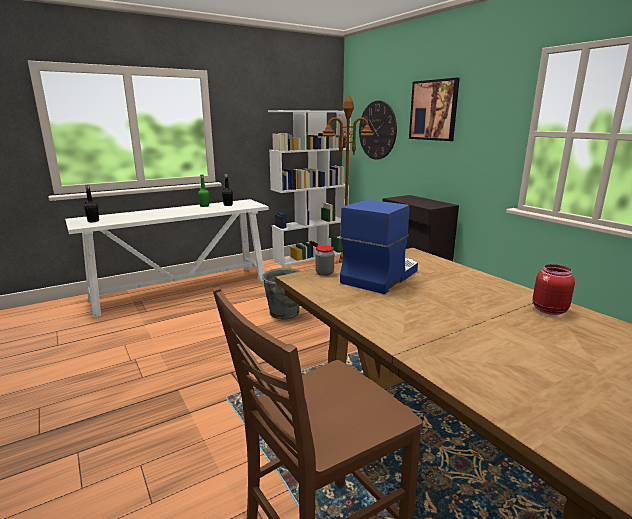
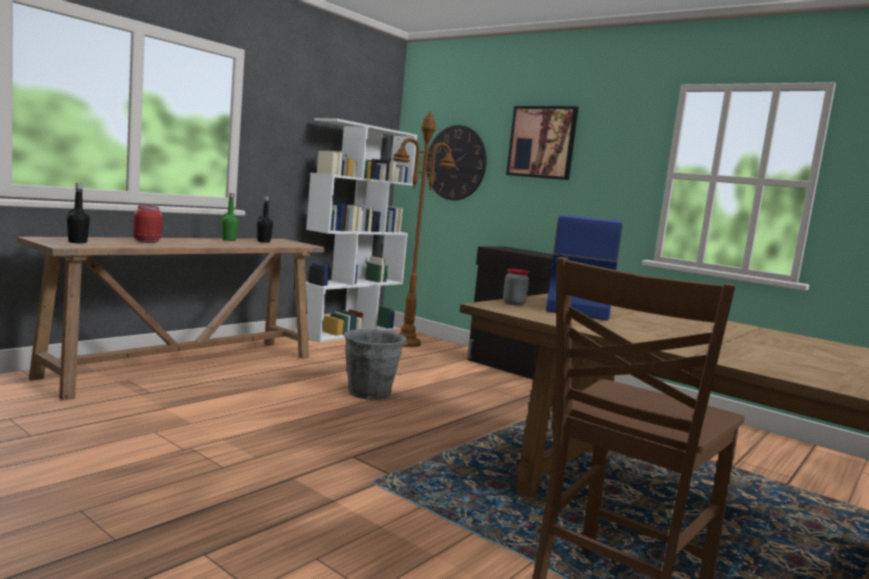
camera: 20 degrees left, 10 degrees down
white console table [65,199,269,318] -> brown console table [17,237,325,401]
red jar [532,264,575,315] -> red jar moved to [133,205,162,243]

